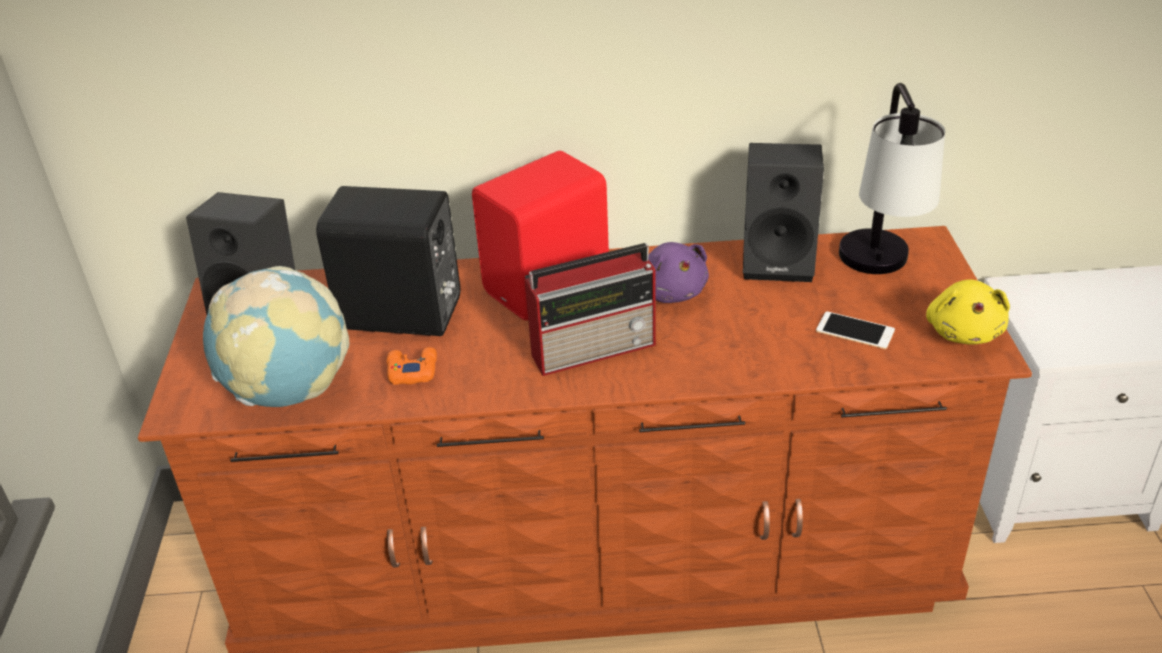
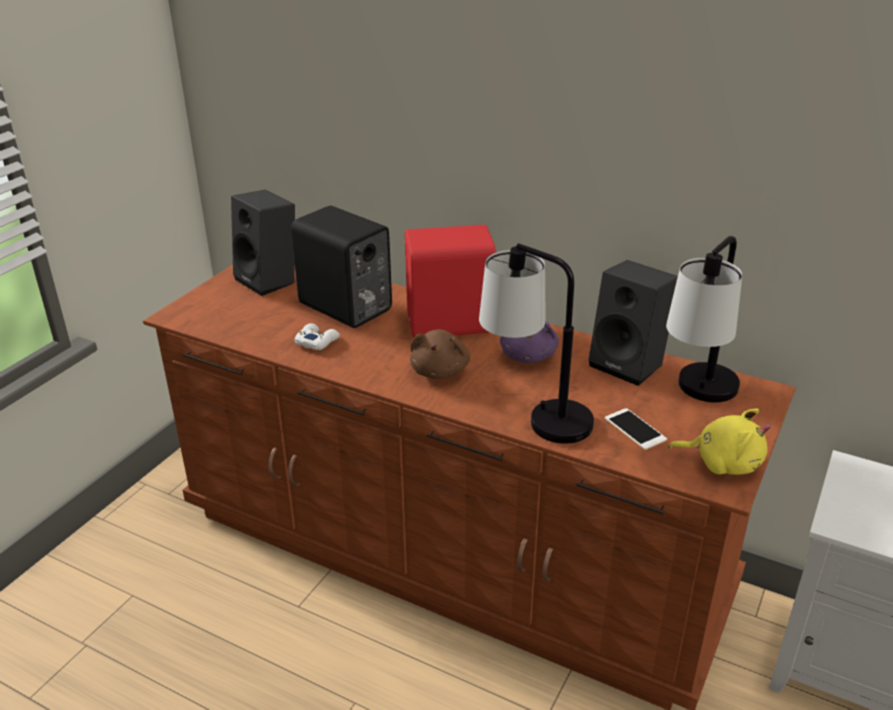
camera: 30 degrees right, 5 degrees down
globe [203,266,349,407] -> none
orange game controller [387,347,437,385] -> white game controller [295,323,340,350]
radio [525,243,656,376] -> brown plush toy [410,329,470,379]
yellow plush toy [926,279,1010,345] -> yellow plush toy turned 105 degrees counterclockwise [668,409,770,475]
none -> table lamp [479,243,594,444]

